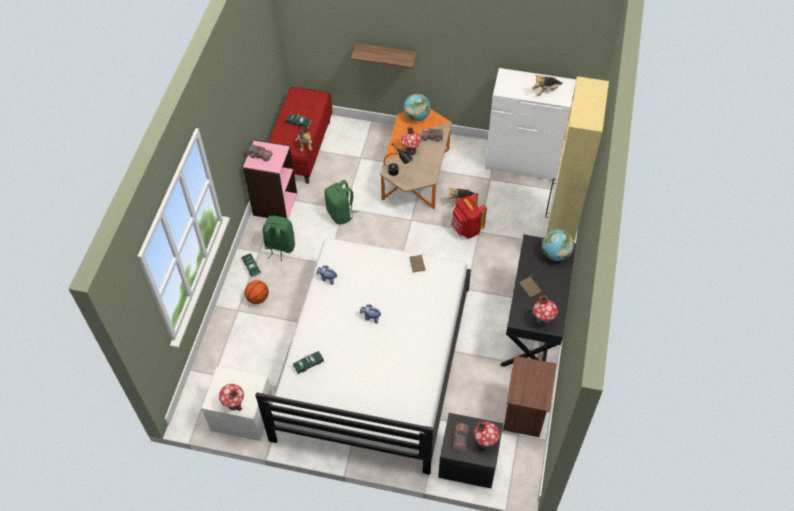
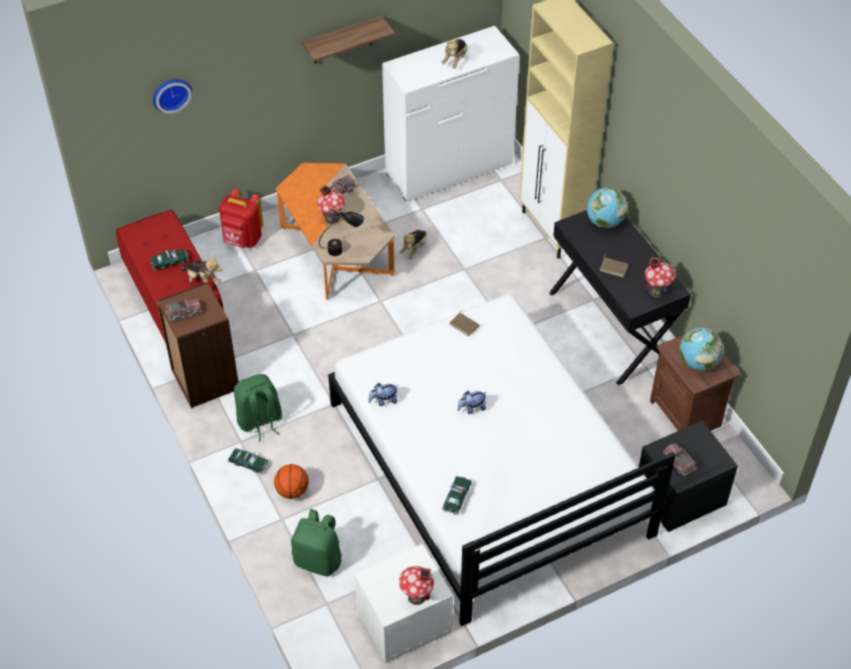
camera: 40 degrees left, 5 degrees down
pink bookcase [243,139,297,219] -> brown bookcase [157,282,238,408]
green backpack [324,180,359,224] -> green backpack moved to [291,509,342,576]
shelf [351,43,417,69] -> shelf moved to [302,16,395,63]
globe [404,94,431,121] -> globe moved to [679,328,723,370]
red backpack [451,194,487,238] -> red backpack moved to [219,188,263,248]
toy house [474,422,500,449] -> none
none -> wall clock [153,79,192,114]

